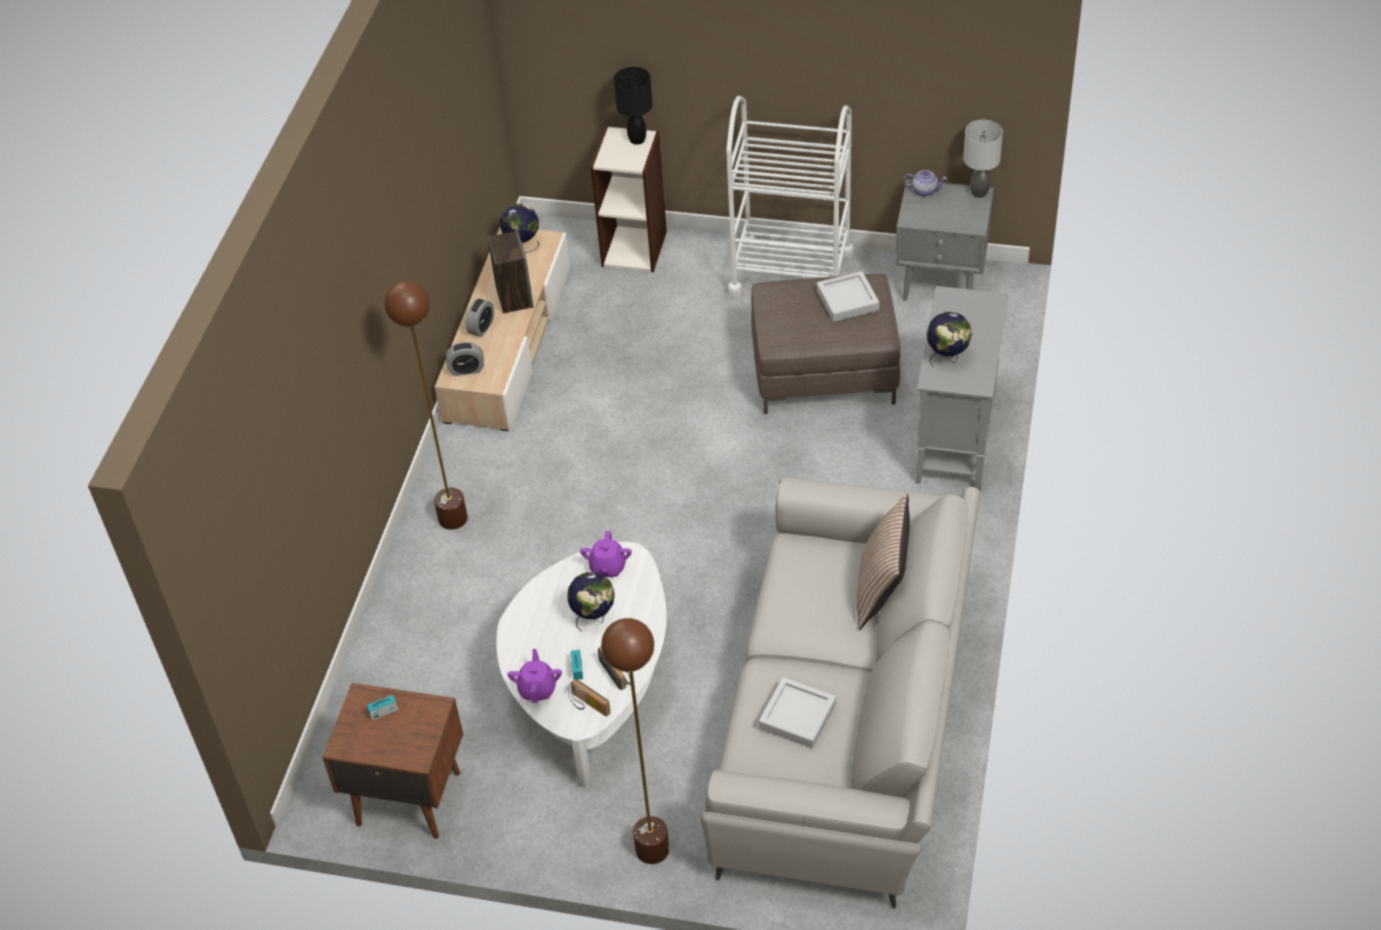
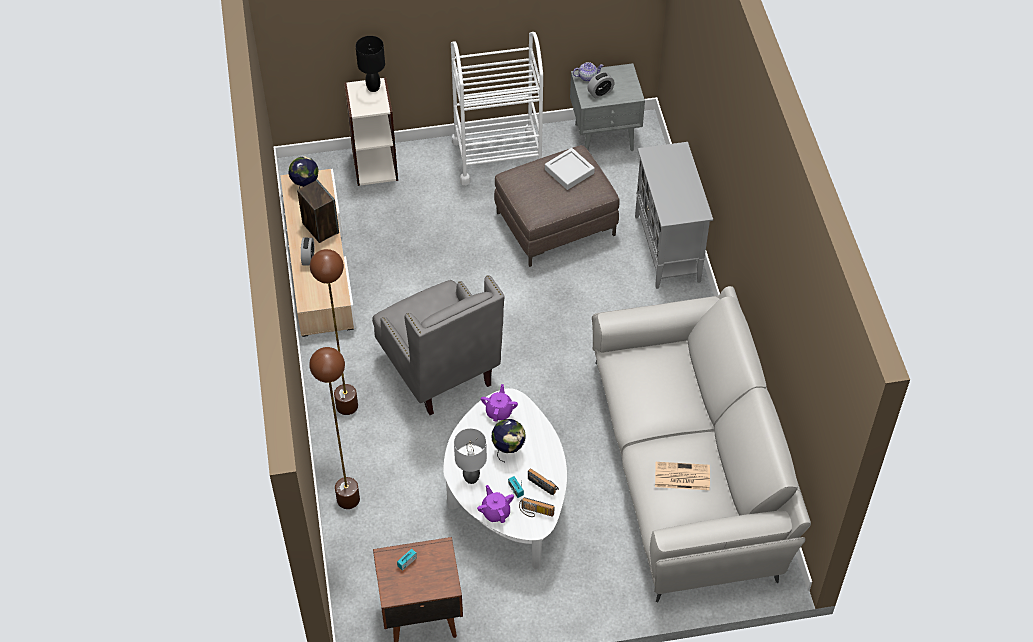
camera: 25 degrees left, 5 degrees up
alarm clock [446,342,484,376] -> alarm clock moved to [587,72,615,98]
purple teapot [580,531,632,577] -> purple teapot turned 150 degrees counterclockwise [481,384,518,422]
brown floor lamp [601,618,669,864] -> brown floor lamp moved to [309,347,360,509]
grey tray [759,677,836,748] -> newspaper [655,462,710,490]
pillow [857,494,910,630] -> none
globe [927,312,972,367] -> none
grey table lamp [963,120,1003,198] -> grey table lamp moved to [454,428,487,484]
none -> grey armchair [372,275,505,415]

